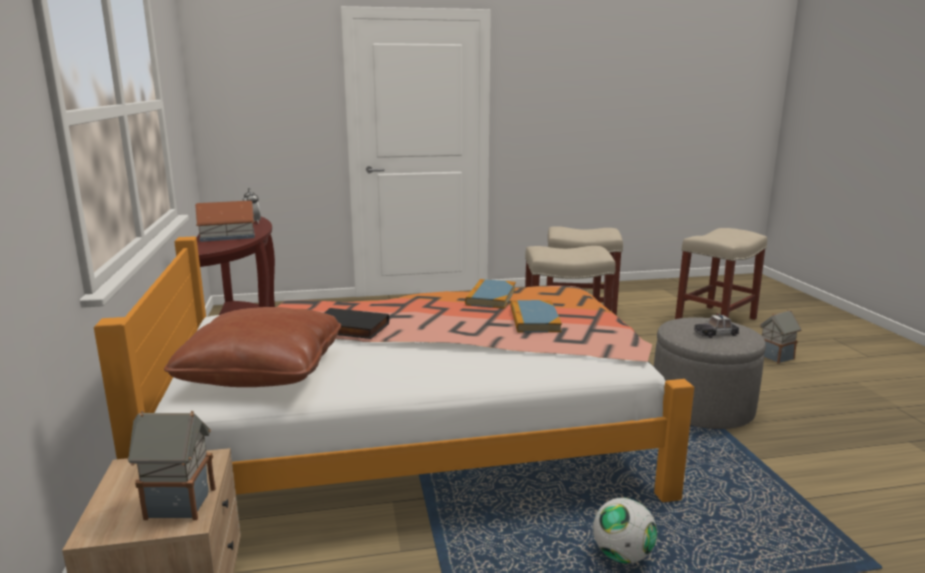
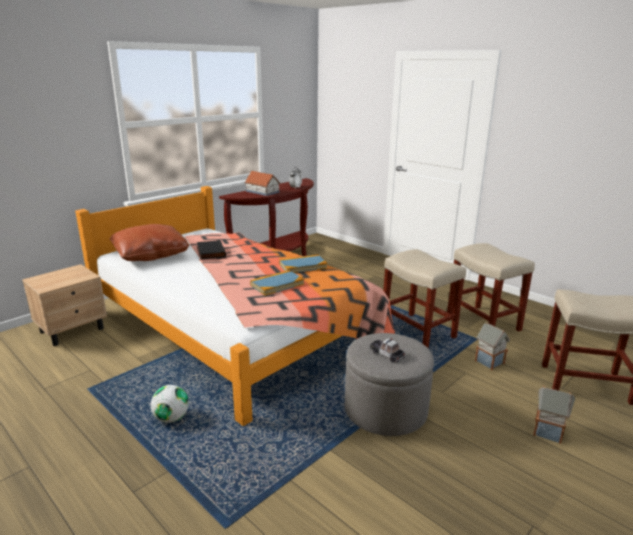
camera: 55 degrees right, 5 degrees up
toy house [128,411,216,520] -> toy house moved to [475,322,510,370]

